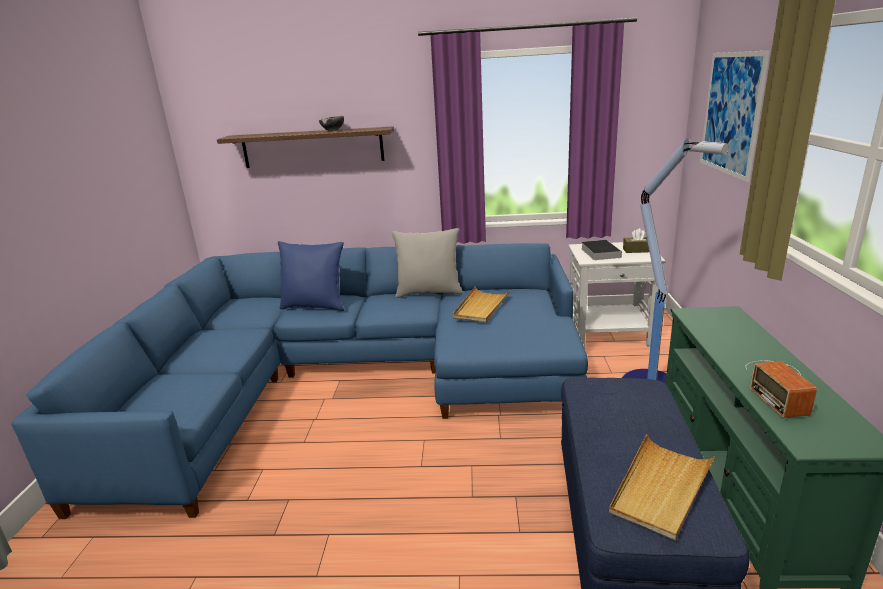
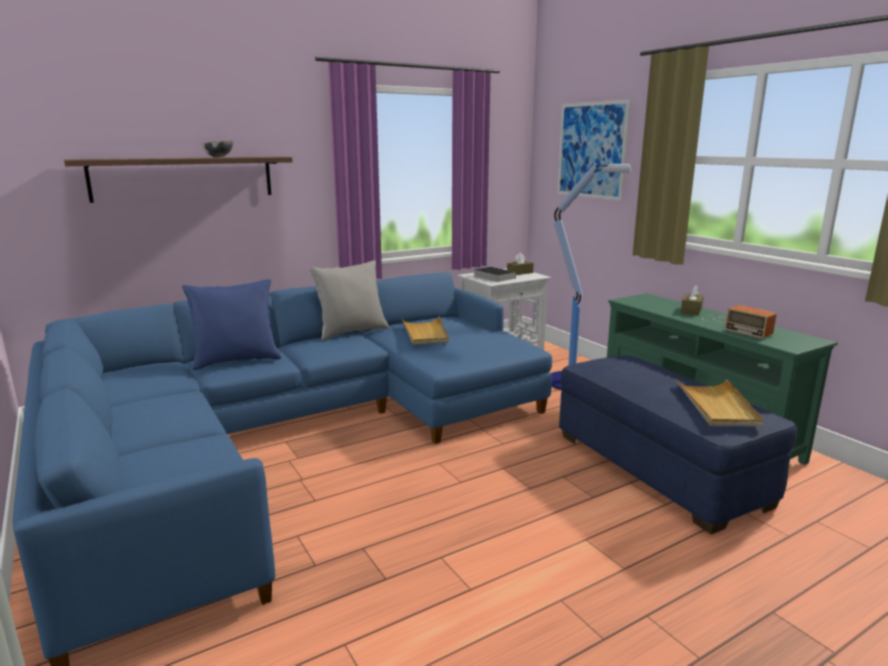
camera: 35 degrees left, 5 degrees down
none -> brown tissue box [681,285,704,315]

